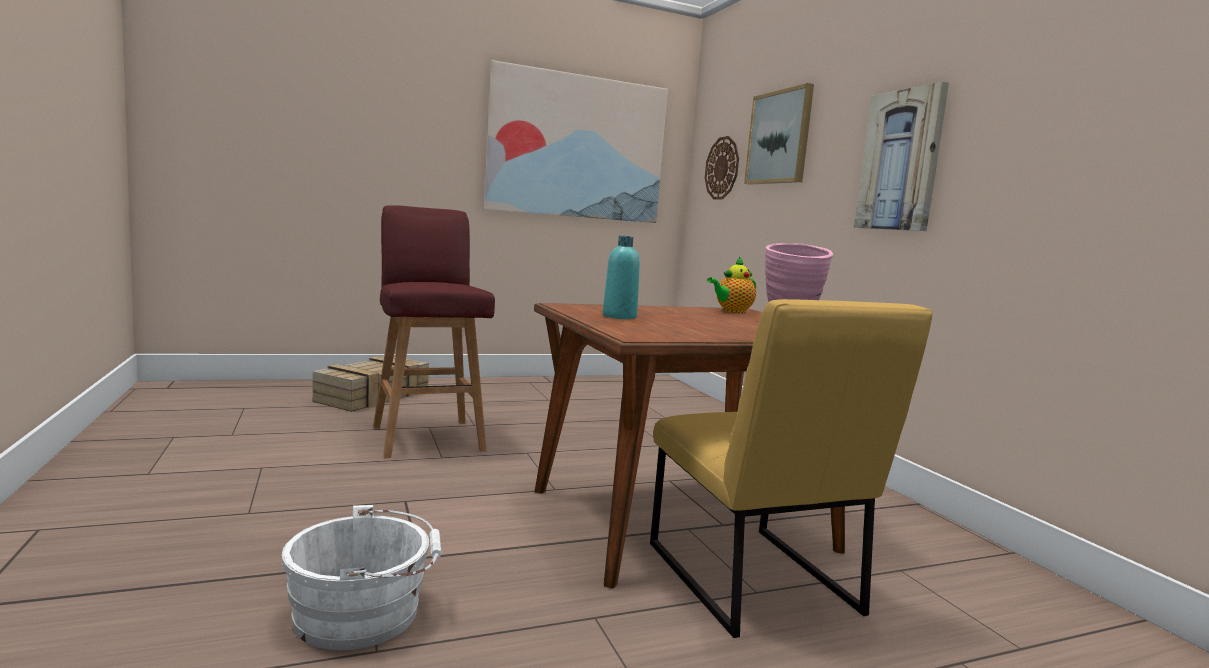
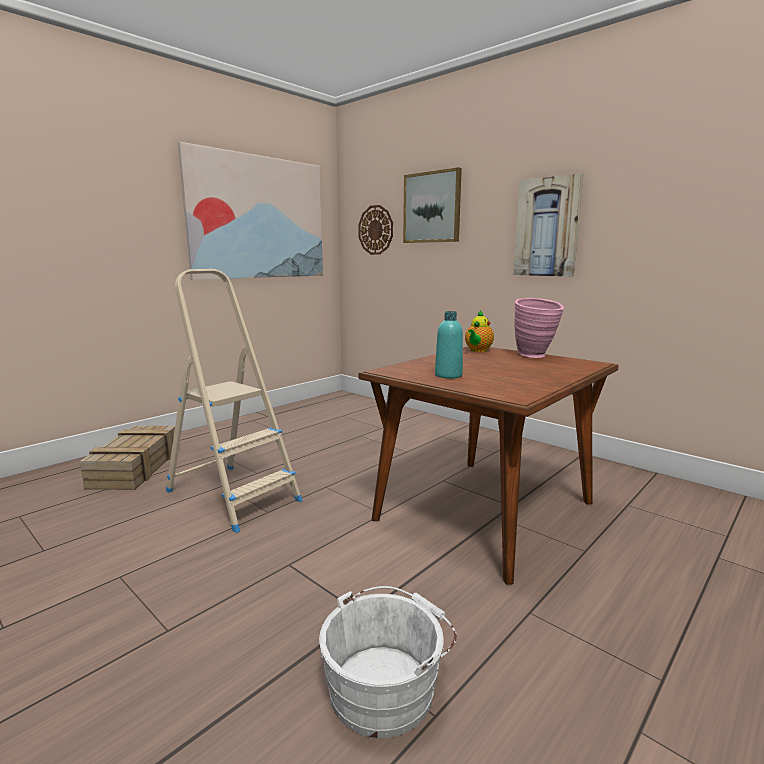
camera: 25 degrees left, 5 degrees up
red stool [373,205,495,458] -> beige step ladder [166,269,303,533]
yellow chair [650,299,933,638] -> none

